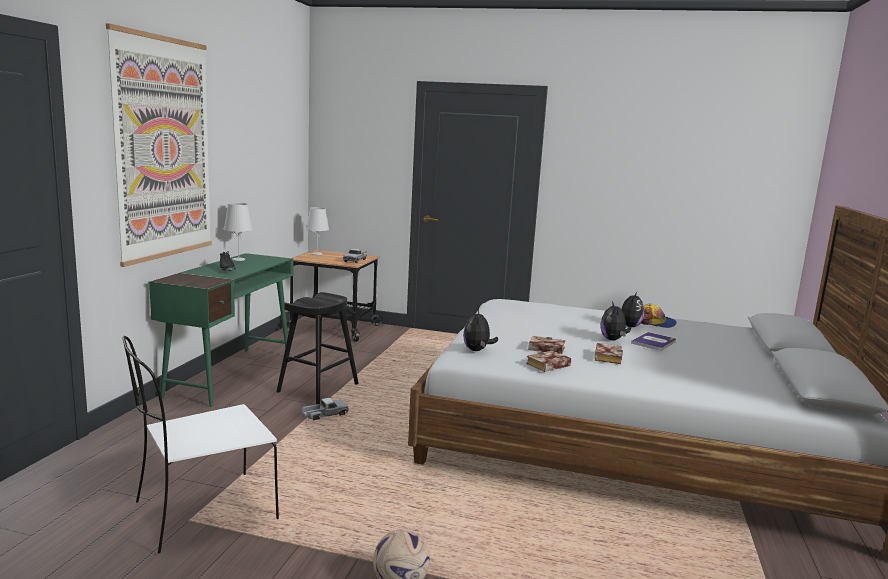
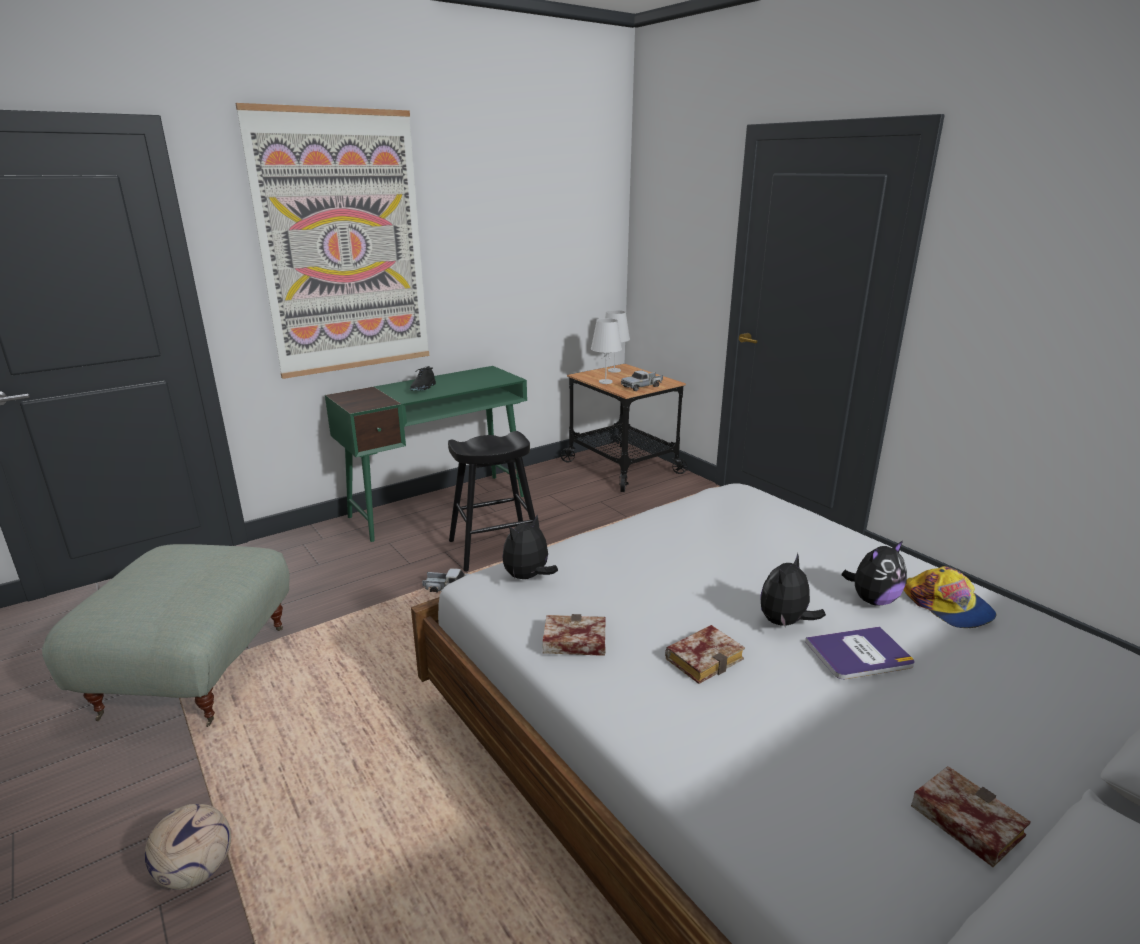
camera: 40 degrees right, 10 degrees up
white chair [123,336,279,553] -> grey ottoman [42,544,290,727]
white table lamp [224,203,253,261] -> white table lamp moved to [591,318,622,384]
book [528,336,566,354] -> book moved to [911,766,1031,867]

